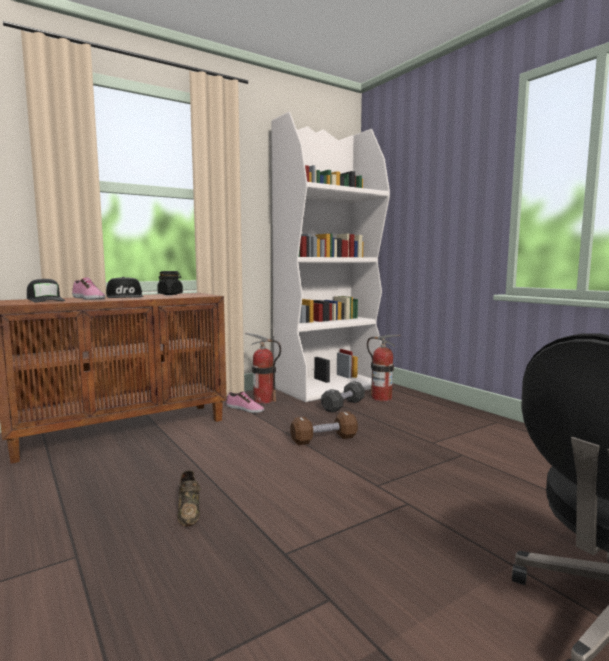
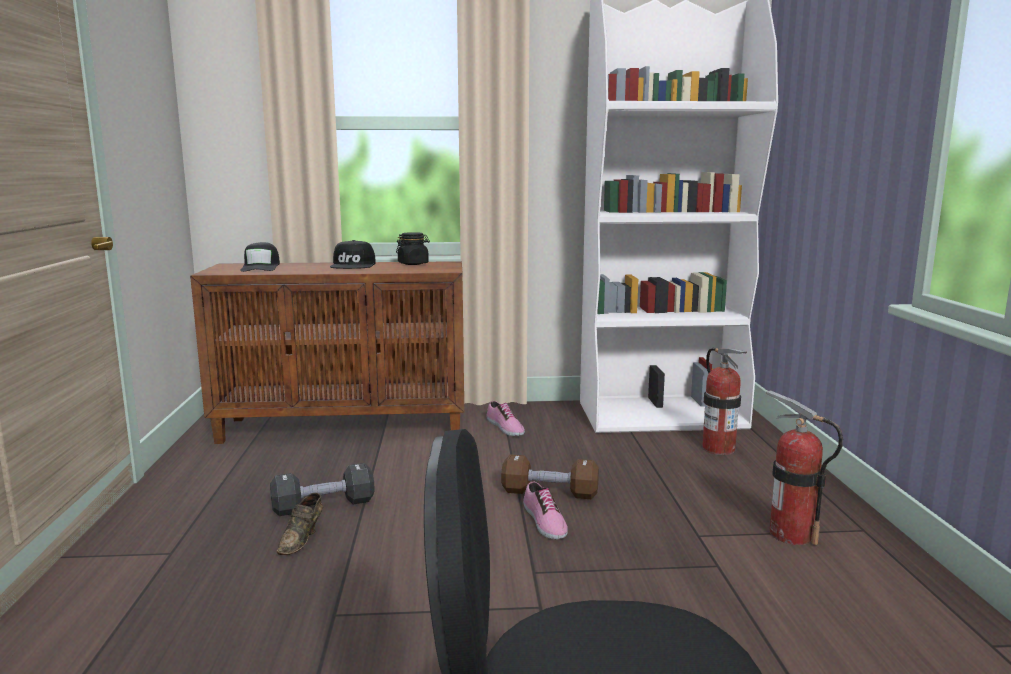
camera: 30 degrees right, 5 degrees up
shoe [72,277,105,300] -> shoe moved to [523,481,568,539]
fire extinguisher [245,333,281,404] -> fire extinguisher moved to [766,390,843,545]
black dumbbell [321,381,365,412] -> black dumbbell moved to [270,463,375,516]

